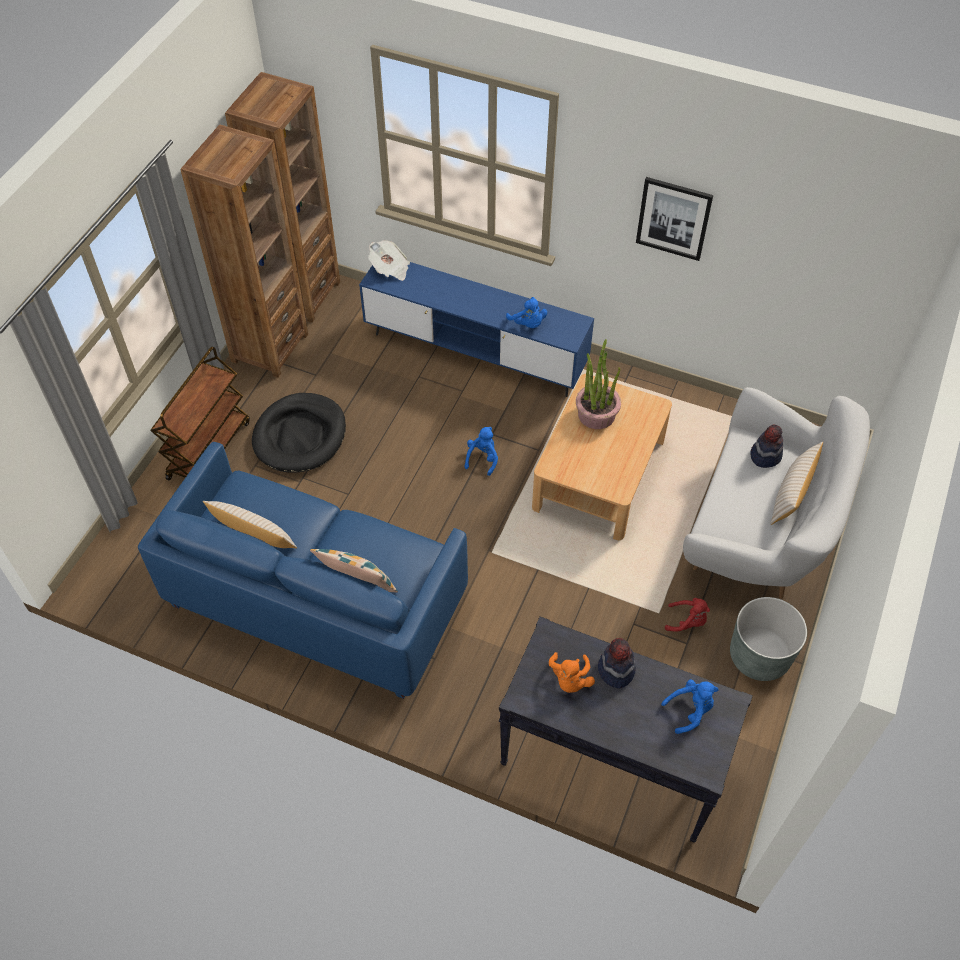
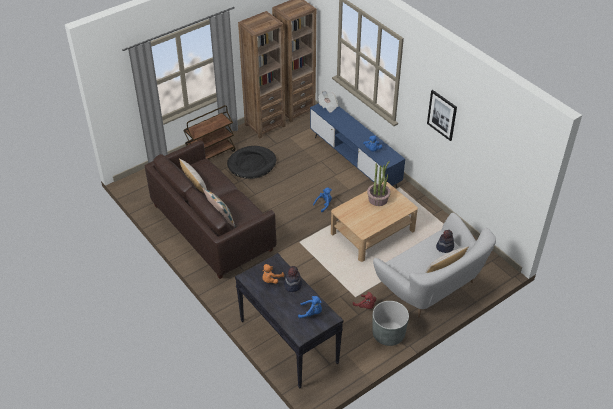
camera: 30 degrees right, 10 degrees down
blue sofa [138,442,468,699] -> brown sofa [145,140,277,279]

